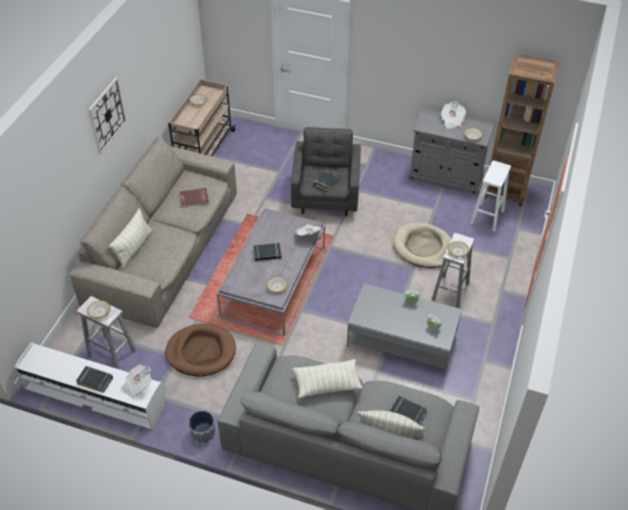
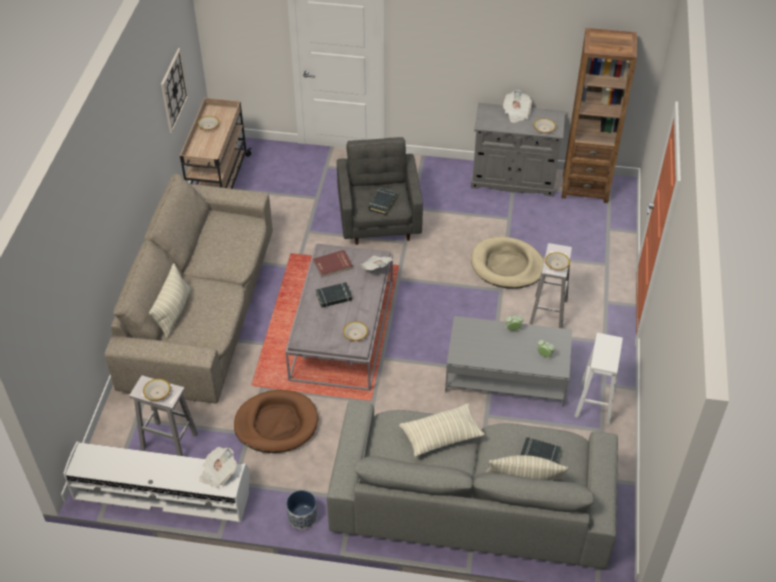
camera: 10 degrees left, 0 degrees up
black book [76,366,113,393] -> none
wall clock [88,77,127,154] -> wall clock moved to [161,48,189,133]
red book [180,188,209,207] -> red book moved to [313,250,353,278]
white stool [470,160,511,232] -> white stool moved to [575,333,623,424]

